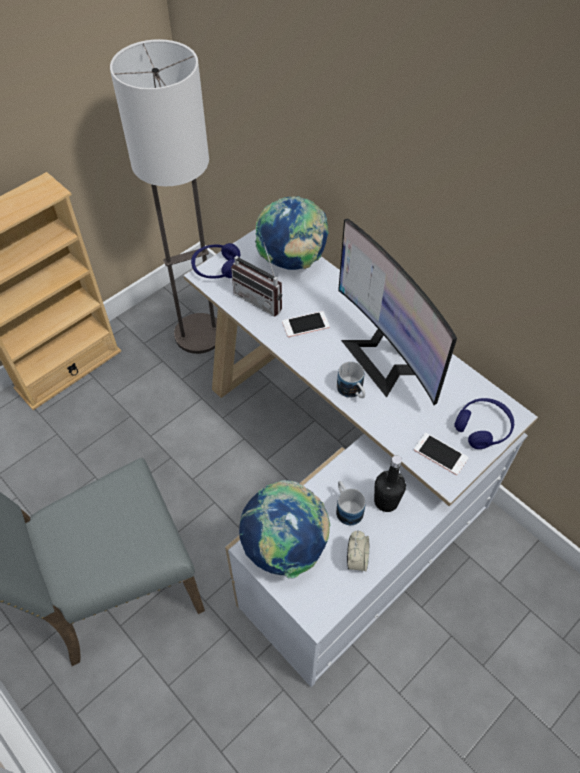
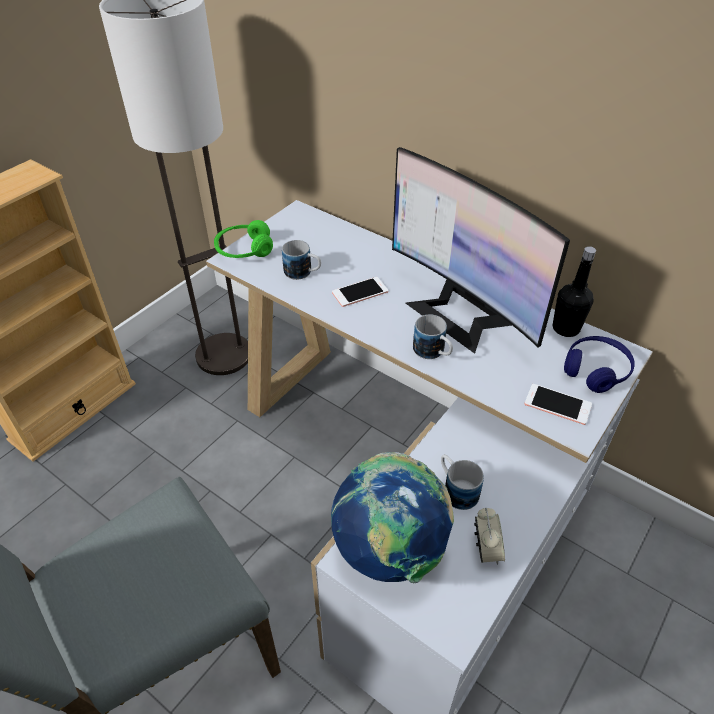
camera: 10 degrees left, 10 degrees down
blue headphones [191,243,240,279] -> green headphones [214,220,273,258]
radio [231,242,282,316] -> mug [282,240,321,280]
globe [255,196,329,270] -> none
black bottle [374,455,406,512] -> black bottle moved to [553,246,596,337]

